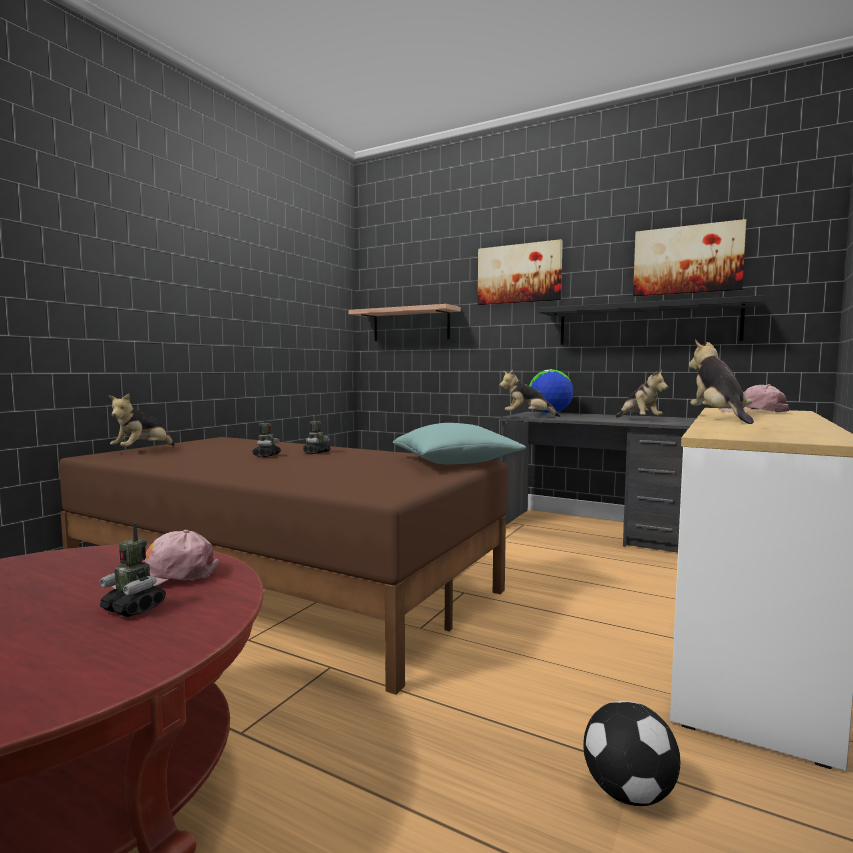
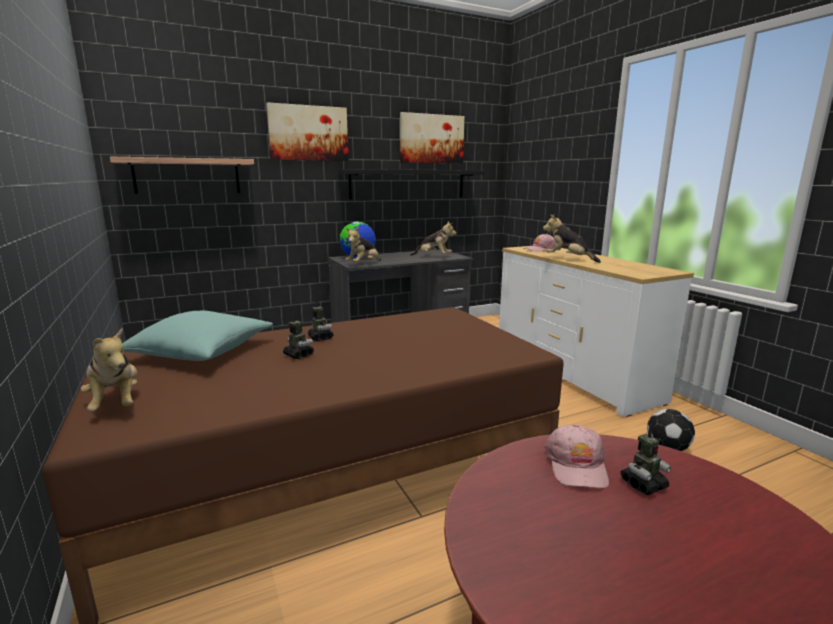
camera: 55 degrees left, 10 degrees up
turquoise pillow [393,423,526,464] -> turquoise pillow moved to [122,311,273,361]

